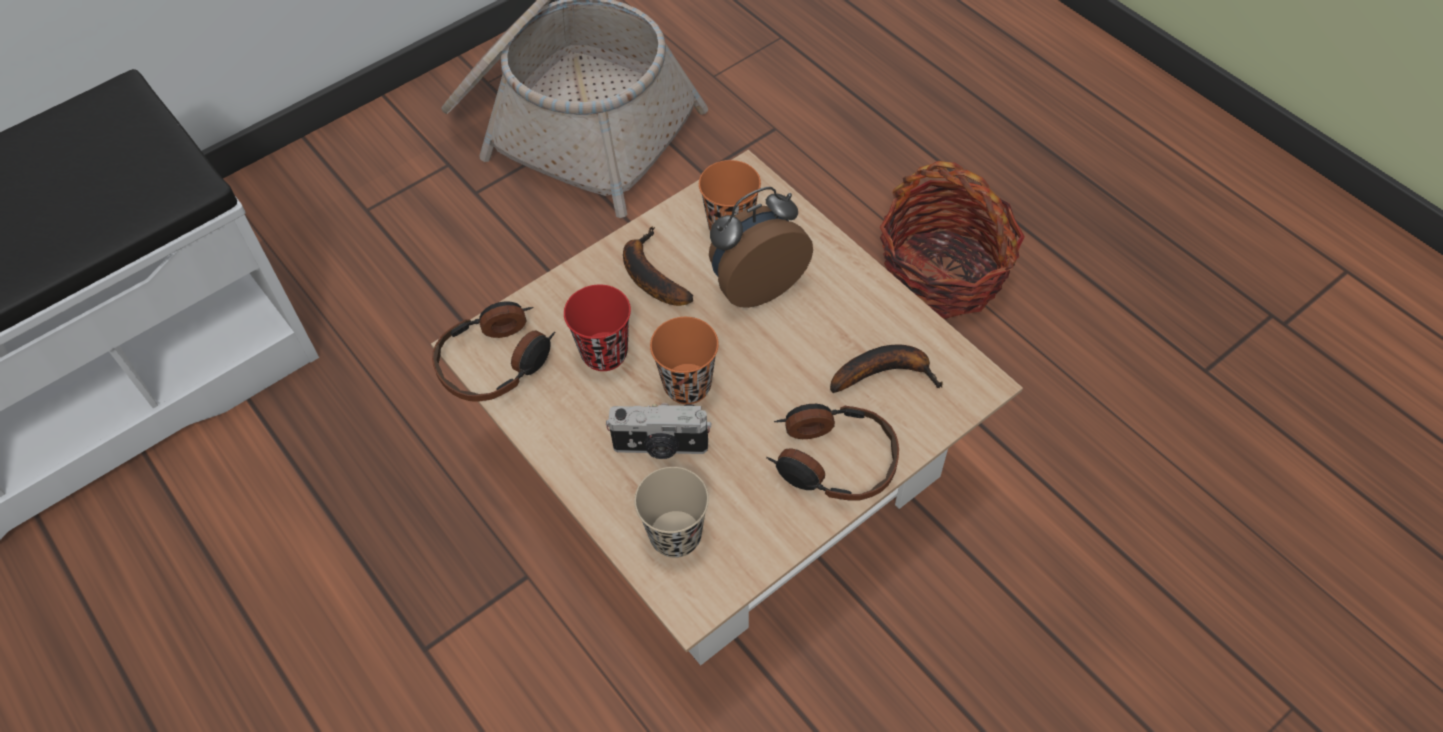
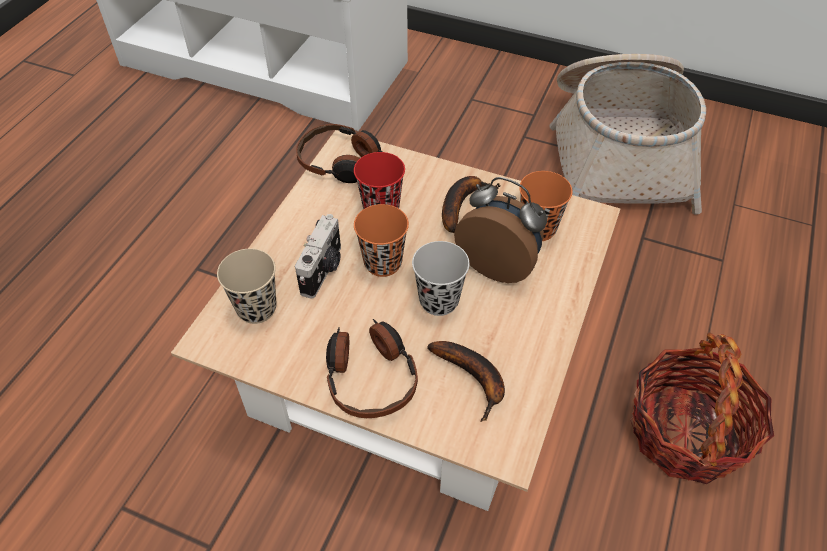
camera: 60 degrees right, 5 degrees down
camera [606,403,711,459] -> camera turned 135 degrees counterclockwise [295,214,341,299]
none -> black cup [412,241,470,316]

